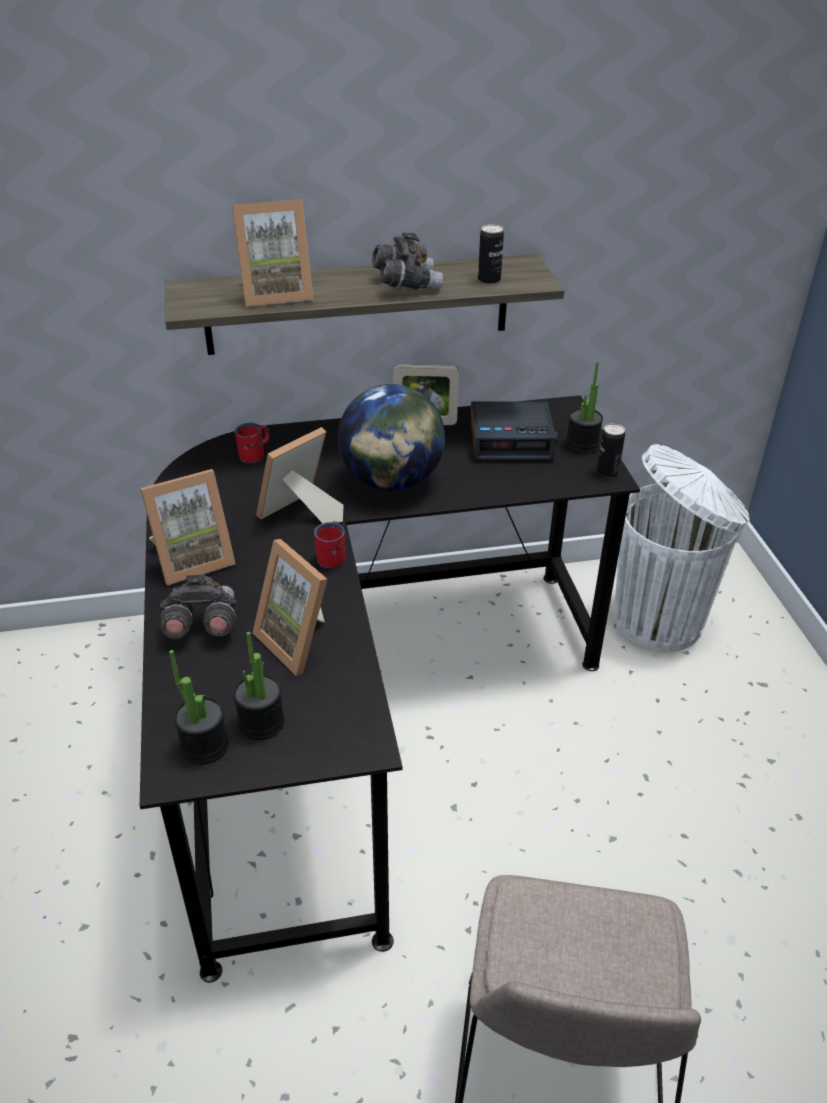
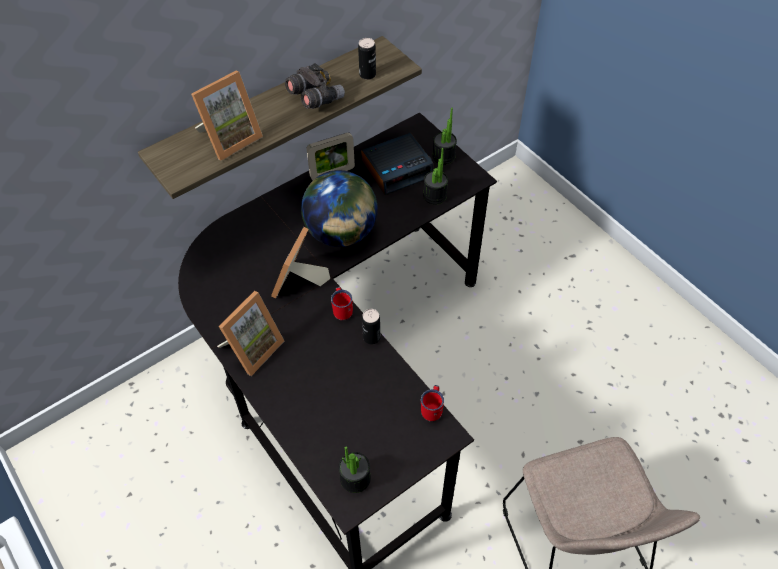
camera: 25 degrees left, 15 degrees up
grey binoculars [159,574,237,639] -> none
potted plant [233,632,285,740] -> potted plant moved to [423,148,448,204]
red mug [235,423,270,464] -> red mug moved to [421,385,444,422]
picture frame [252,539,327,676] -> none
can [597,423,625,477] -> can moved to [362,309,381,345]
white trash can [614,444,750,652] -> none

